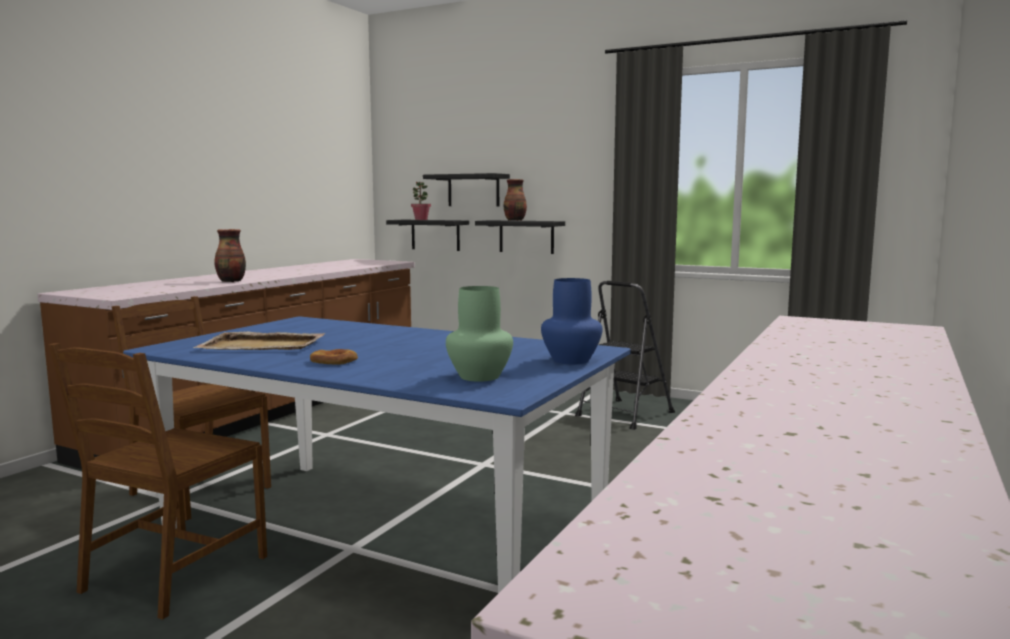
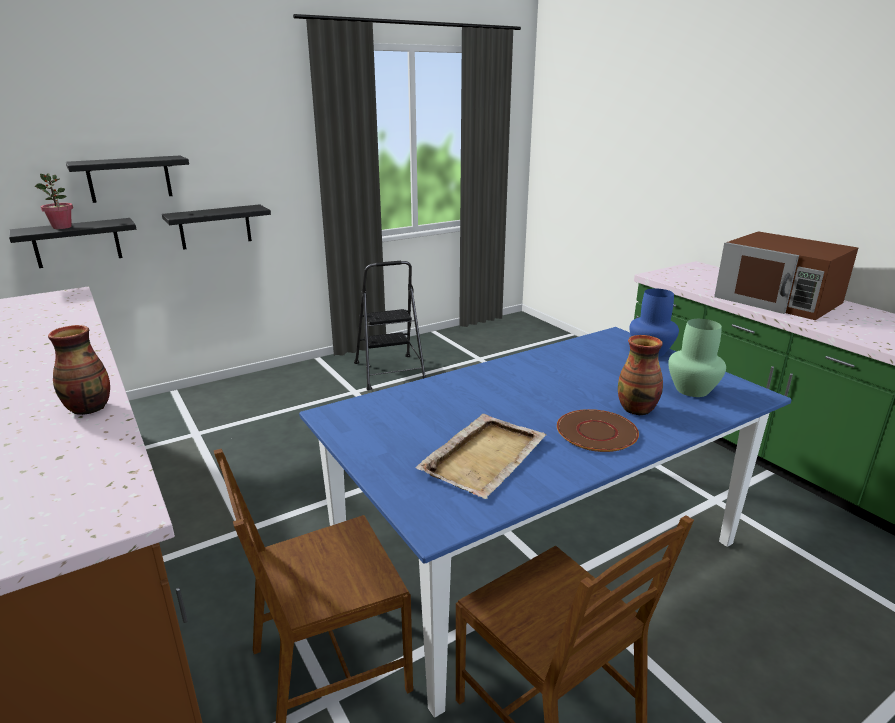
camera: 60 degrees left, 15 degrees up
bread [310,349,358,365] -> brown plate [557,409,639,452]
vase [504,179,527,220] -> vase moved to [618,335,663,415]
none -> brown microwave [714,231,858,320]

